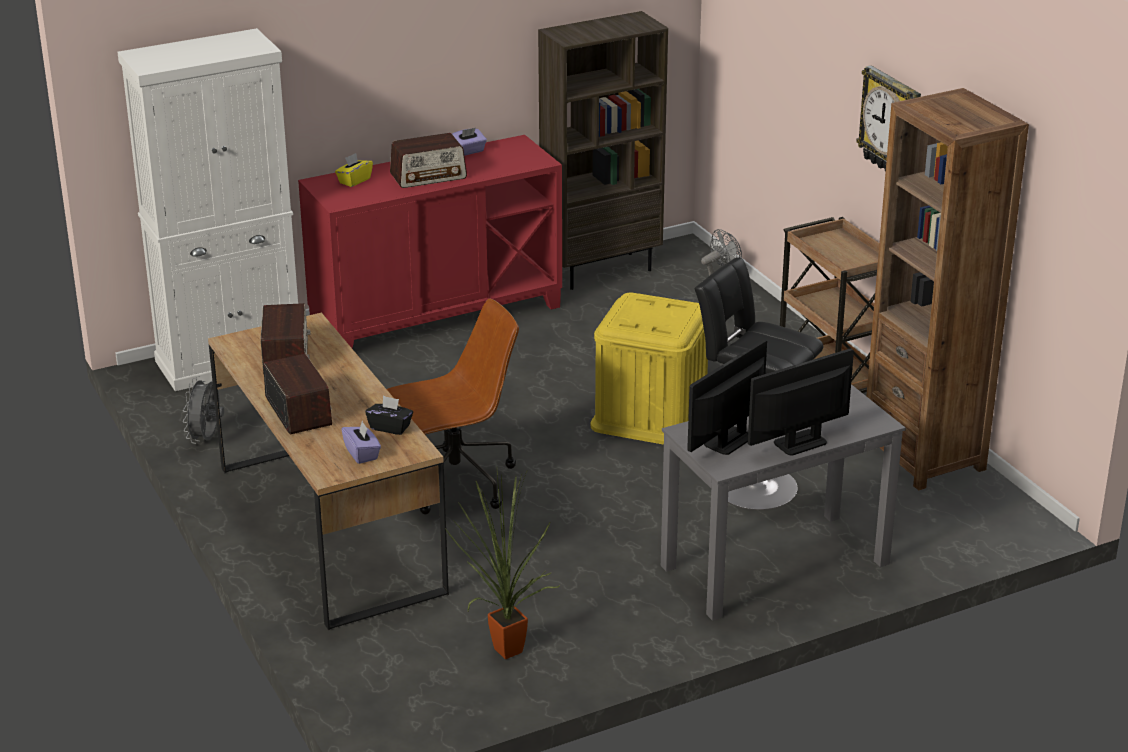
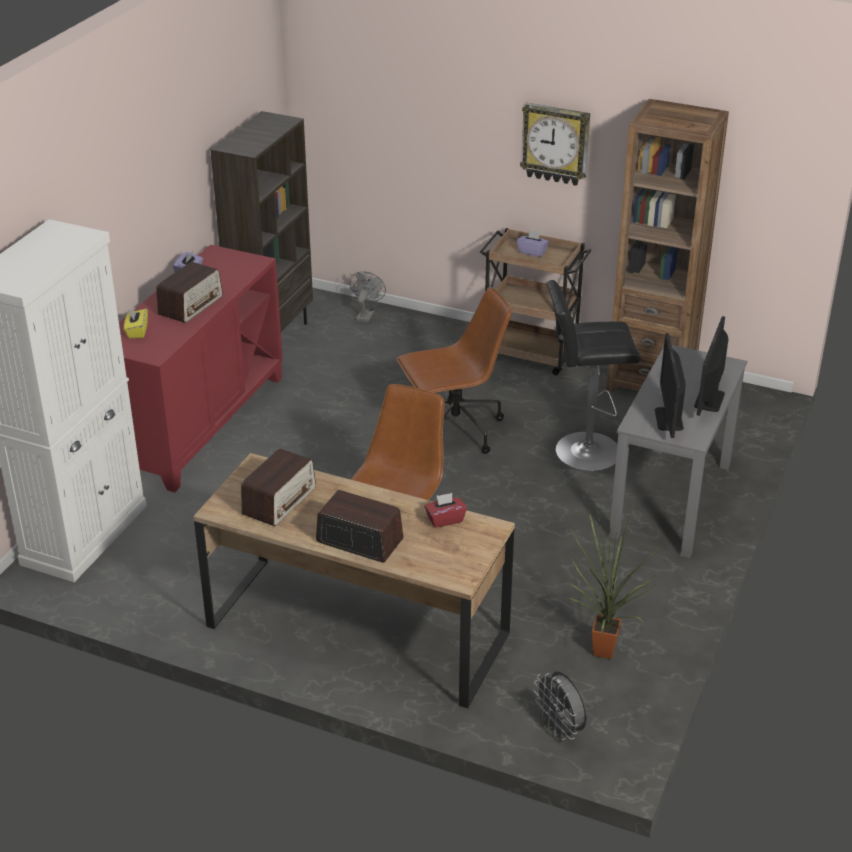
camera: 40 degrees left, 5 degrees up
grey fan [183,376,224,444] -> grey fan moved to [534,671,587,740]
radio [261,303,310,374] -> radio turned 75 degrees clockwise [241,448,316,526]
purple tissue box [341,421,381,464] -> purple tissue box moved to [517,230,549,257]
black tissue box [365,396,413,435] -> red tissue box [424,493,467,528]
yellow storage box [591,293,708,445] -> brown office chair [397,287,512,454]

